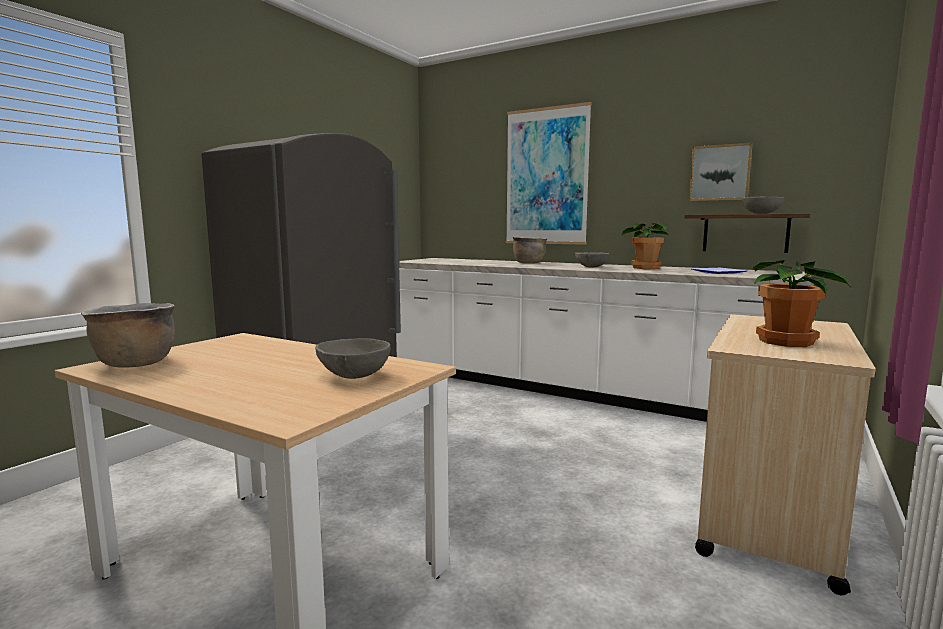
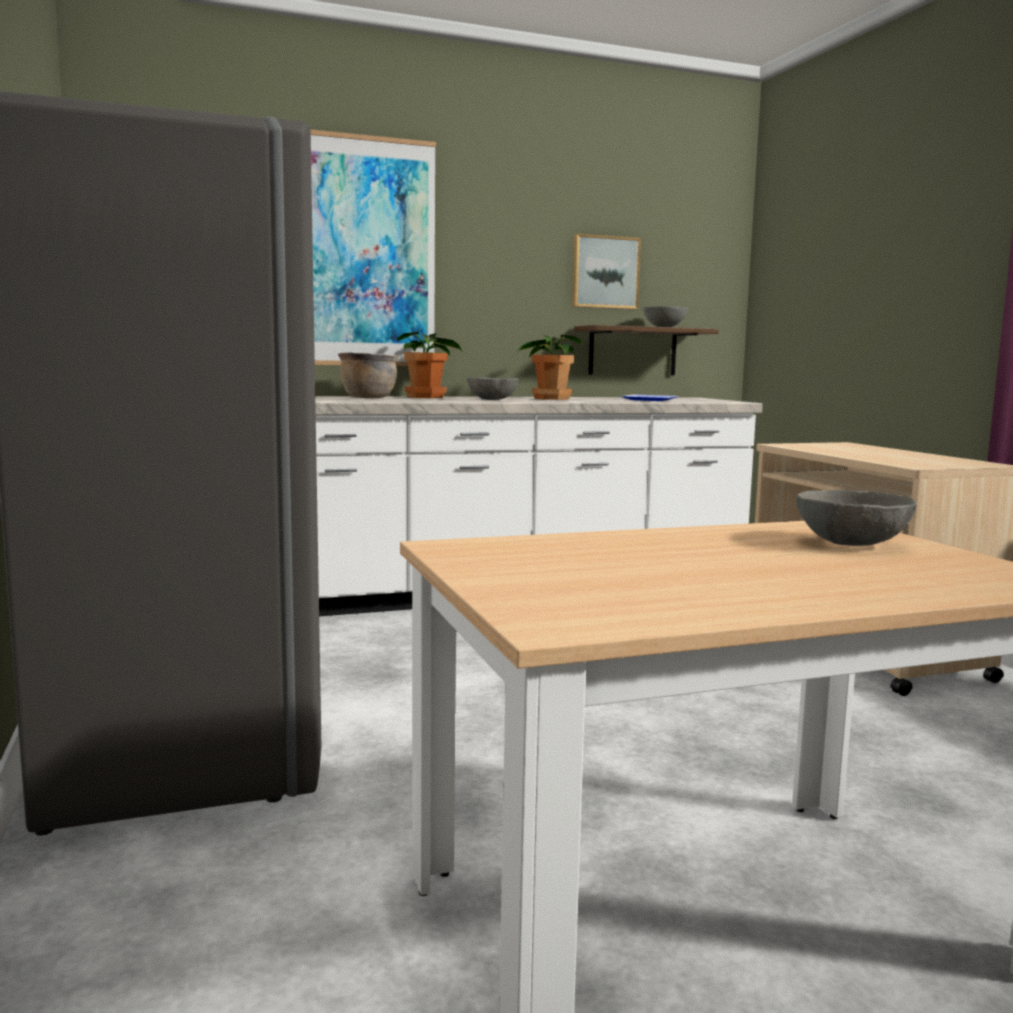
camera: 50 degrees left, 0 degrees up
brown cooking pot [81,303,175,368] -> none
potted plant [753,260,851,347] -> potted plant moved to [397,332,463,398]

